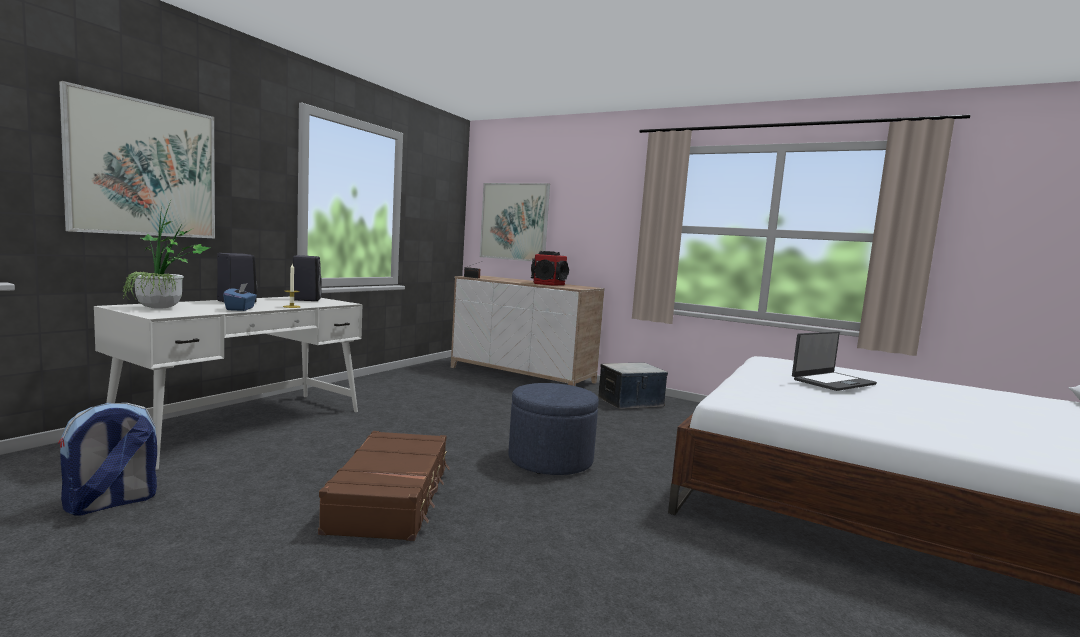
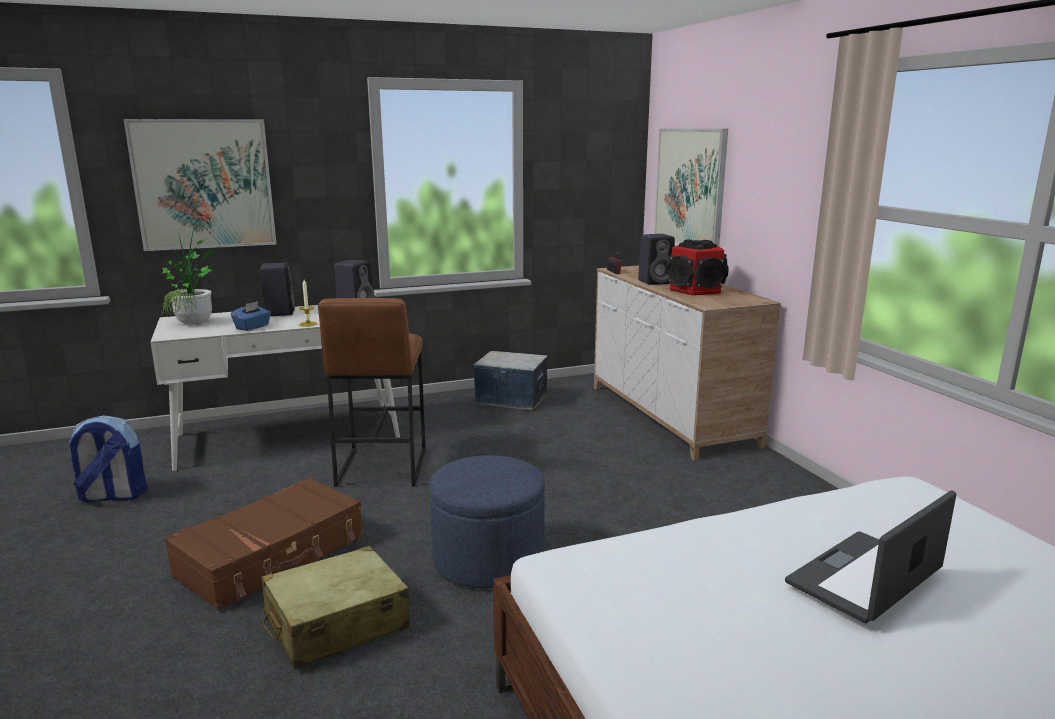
camera: 40 degrees right, 10 degrees up
storage box [598,363,668,409] -> storage box moved to [473,351,548,411]
laptop [792,331,877,391] -> laptop turned 135 degrees clockwise [785,490,956,623]
none -> beige suitcase [262,546,410,669]
none -> brown stool [318,298,426,487]
none -> black speaker [638,234,675,285]

